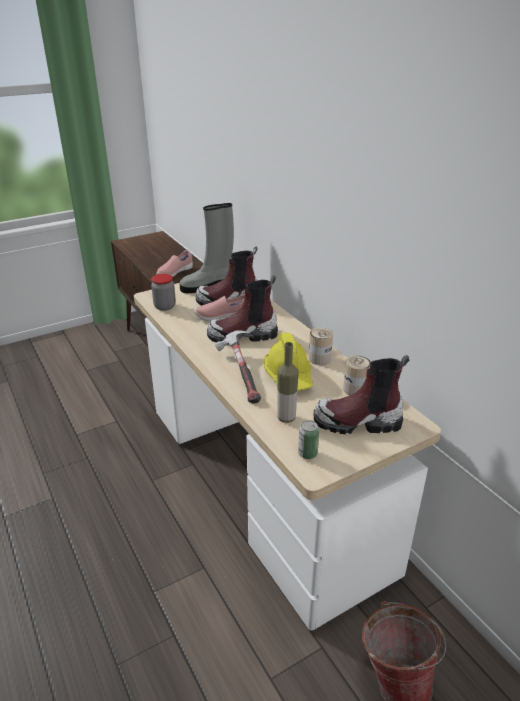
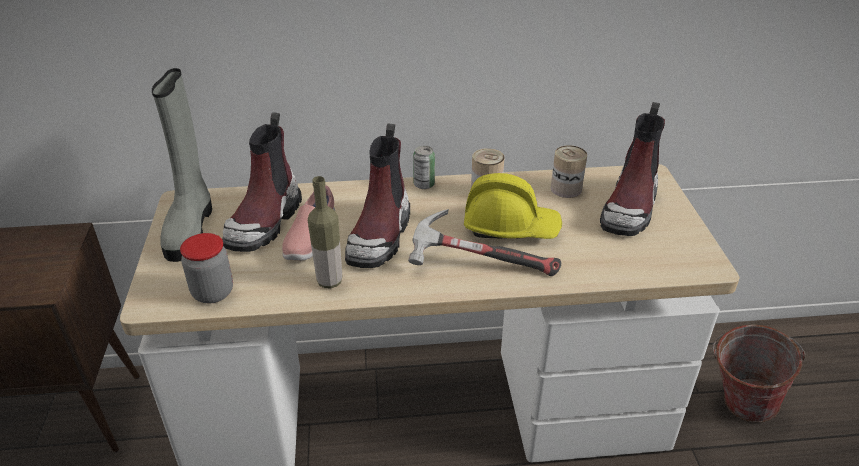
camera: 65 degrees left, 5 degrees up
pink shoe [156,250,193,277] -> none
bottle [277,342,299,423] -> bottle moved to [308,176,342,288]
can [298,420,319,459] -> can moved to [413,146,435,189]

